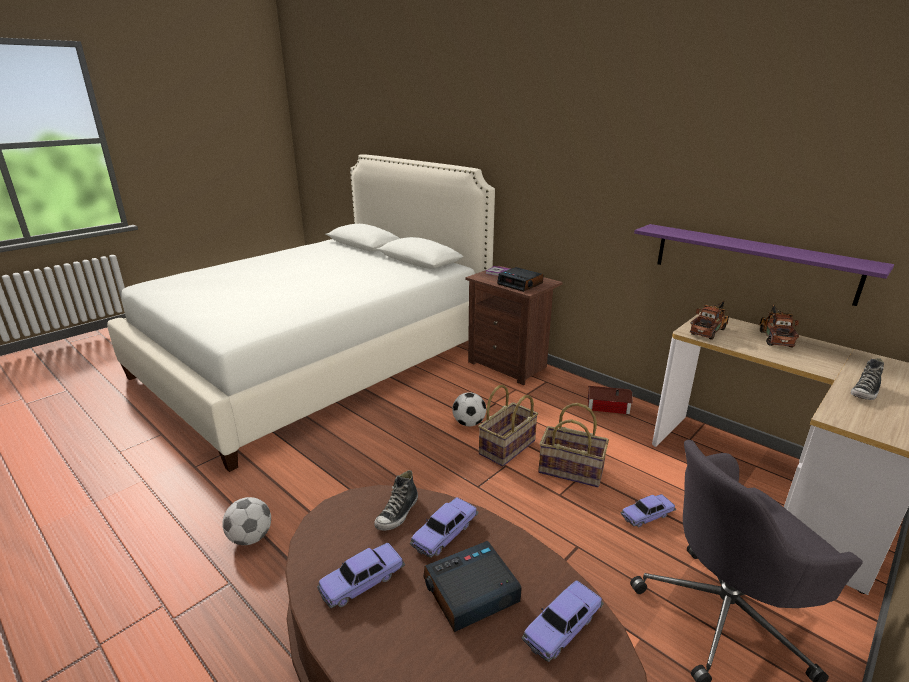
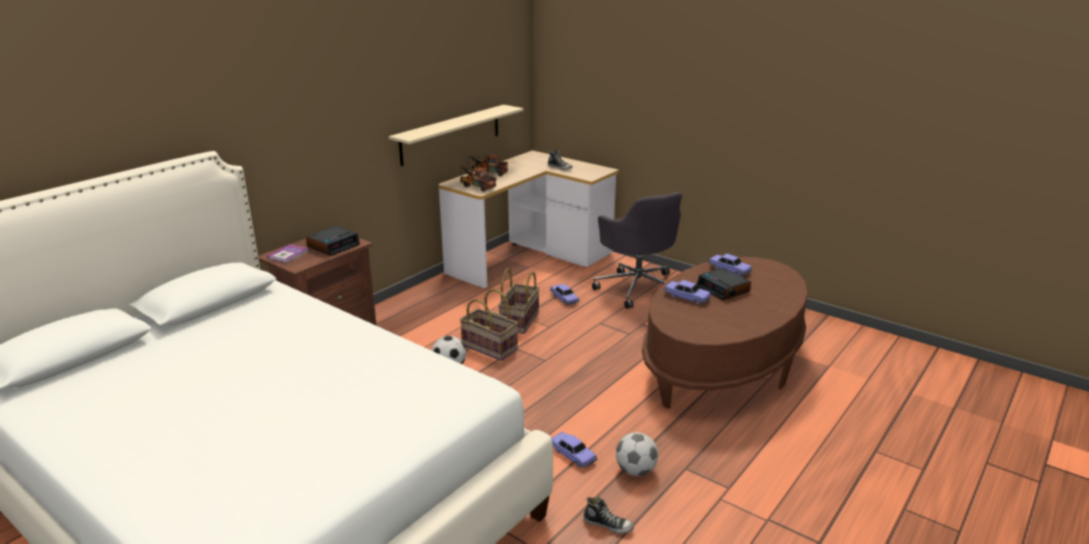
camera: 95 degrees left, 0 degrees up
toy car [317,543,405,608] -> toy car moved to [551,432,597,468]
shoe [374,470,418,531] -> shoe moved to [583,497,634,534]
toy house [588,386,633,414] -> none
purple shelf [634,224,894,306] -> beige shelf [389,105,523,166]

